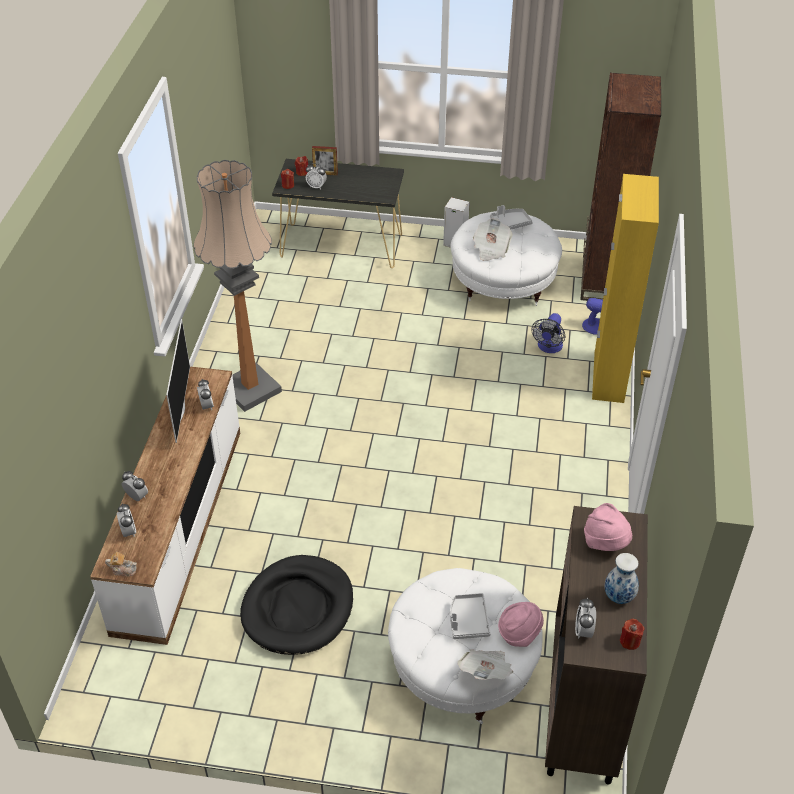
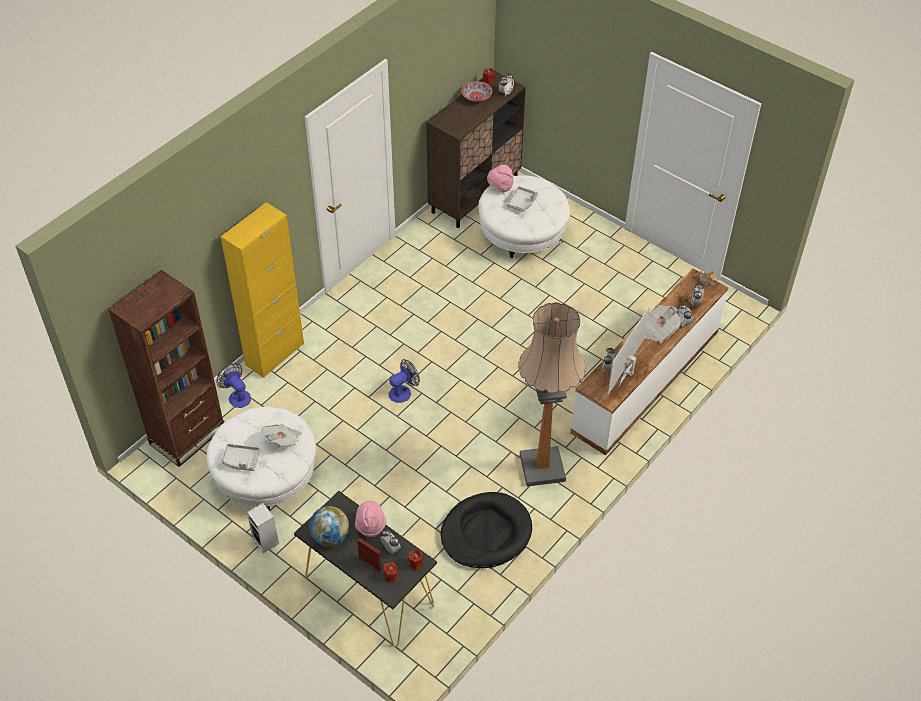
camera: 150 degrees left, 5 degrees up
black dog bed [240,555,353,655] -> black dog bed moved to [440,492,532,568]
newspaper [458,649,513,680] -> newspaper moved to [645,305,681,343]
fan [531,313,565,353] -> fan moved to [389,359,420,403]
pink hat [584,503,632,551] -> pink hat moved to [355,501,386,537]
vase [604,553,639,604] -> bowl [462,81,492,102]
none -> globe [309,506,349,547]

